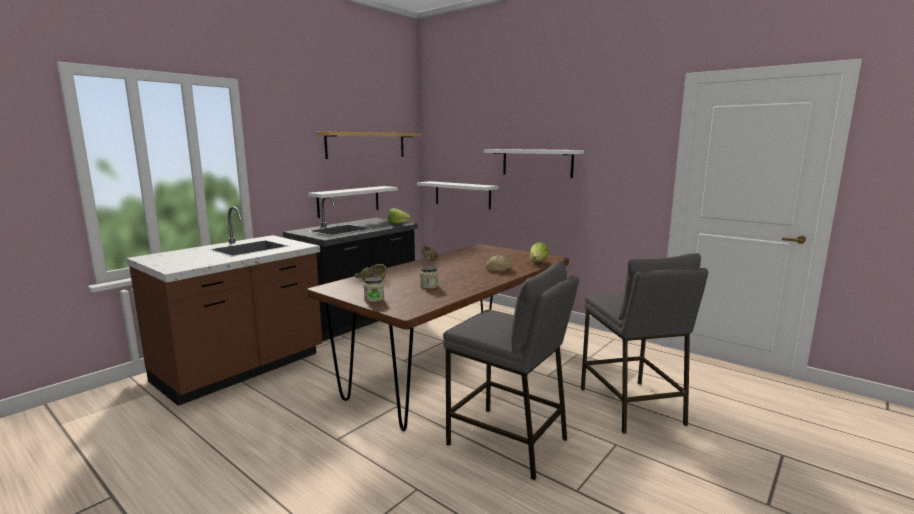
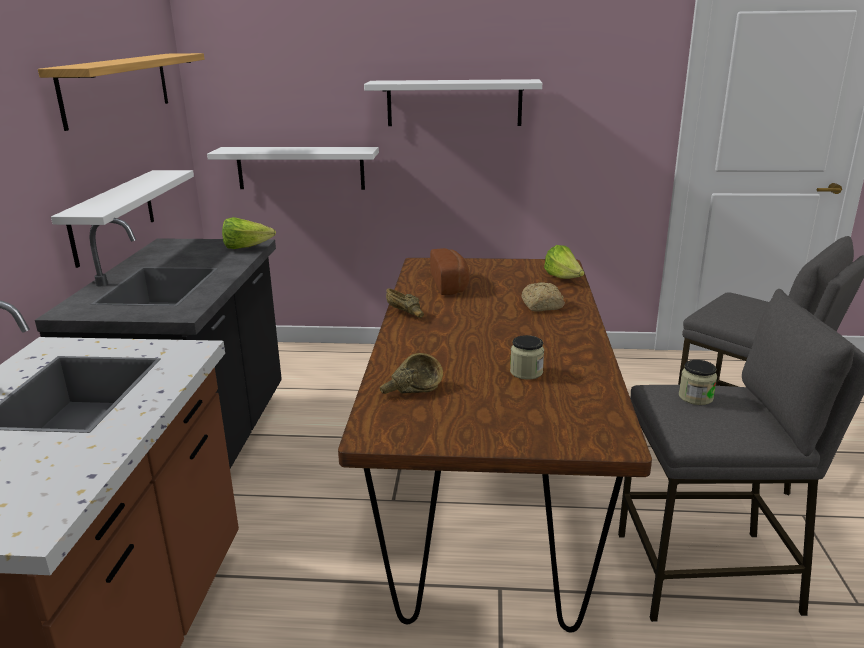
camera: 35 degrees left, 10 degrees up
jar [364,277,384,302] -> jar moved to [679,360,717,405]
none -> bread [430,248,470,295]

